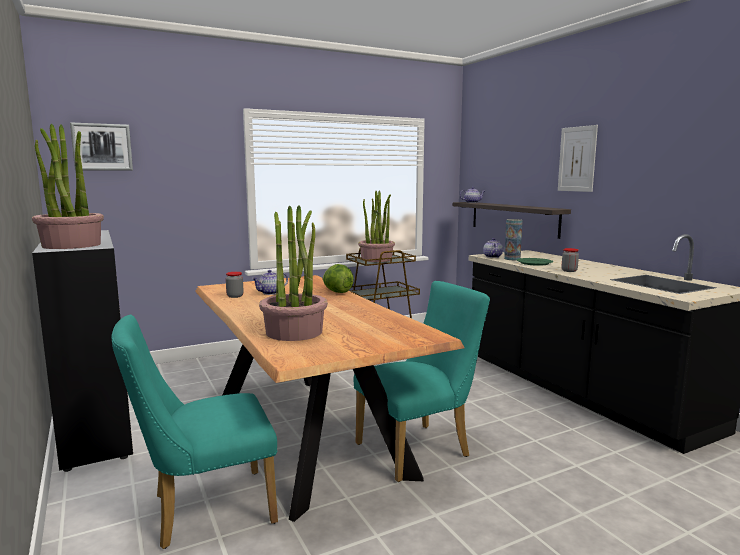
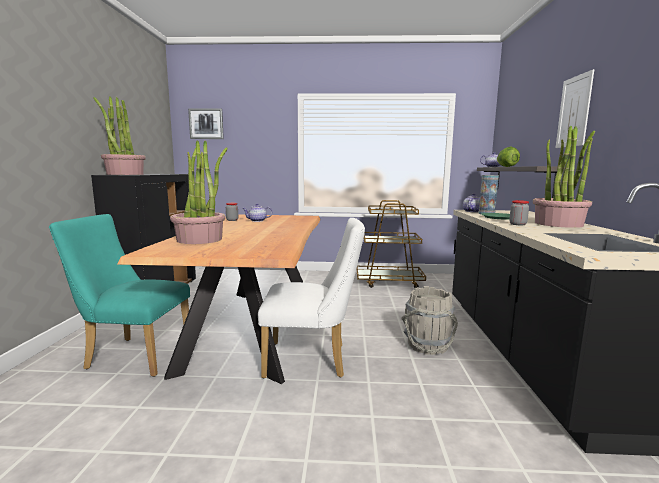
camera: 30 degrees right, 0 degrees up
lettuce [323,264,354,293] -> lettuce moved to [497,147,520,167]
turquoise chair [353,281,490,482] -> white chair [258,218,365,378]
potted plant [358,190,395,262] -> potted plant moved to [533,126,595,228]
none -> grey bucket [402,286,458,355]

